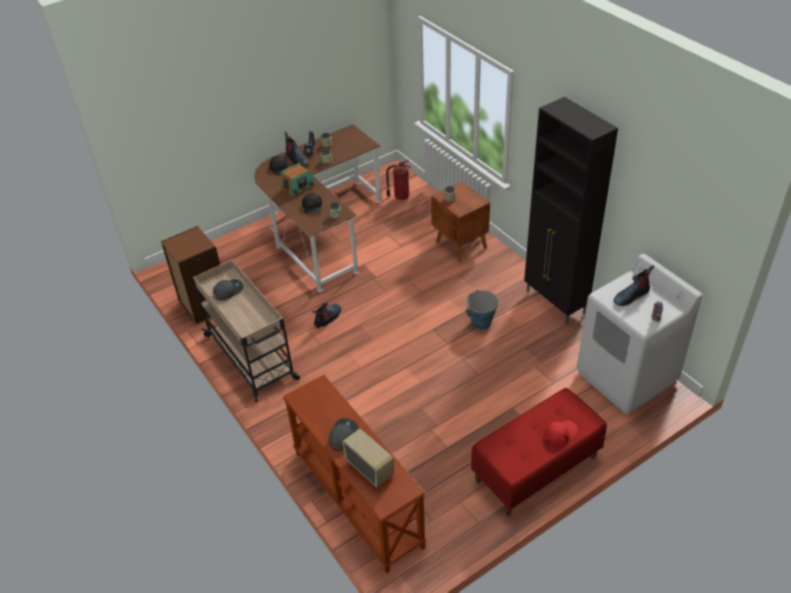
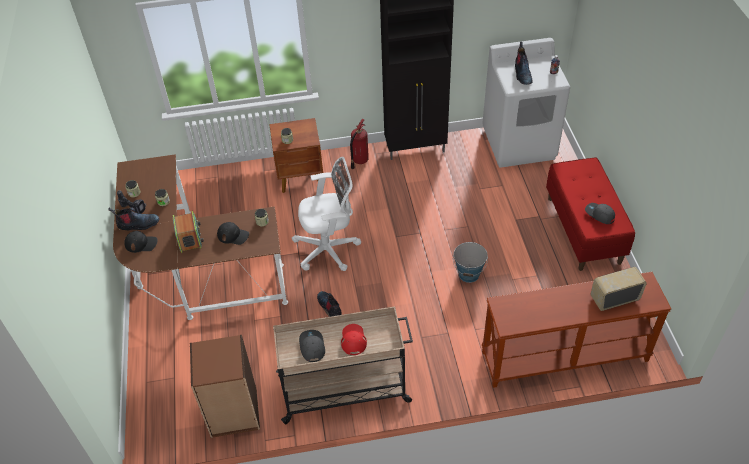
camera: 65 degrees left, 5 degrees up
grey cap [329,418,358,451] -> grey cap moved to [585,203,615,224]
fire extinguisher [386,160,411,200] -> fire extinguisher moved to [350,119,369,169]
bucket [466,290,498,330] -> bucket moved to [453,242,488,283]
red cap [544,420,578,446] -> red cap moved to [341,324,367,355]
none -> white office chair [292,157,361,271]

